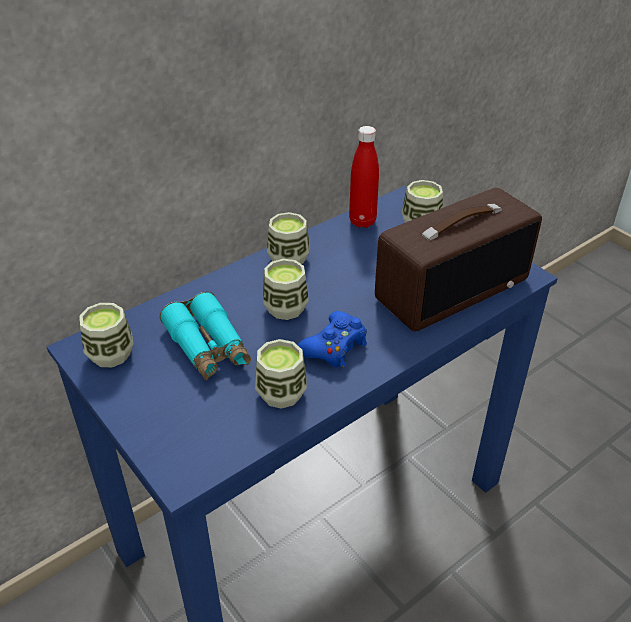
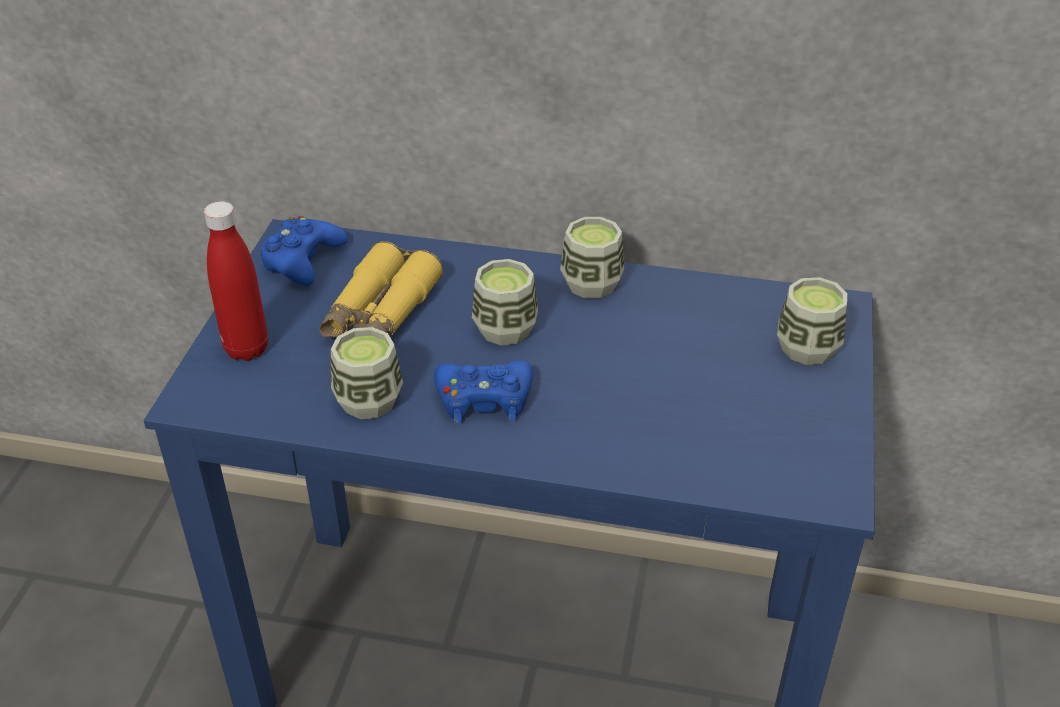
camera: 50 degrees right, 0 degrees up
cup [79,303,133,367] -> blue game controller [260,216,348,286]
turquoise binoculars [160,292,251,380] -> yellow binoculars [319,241,443,337]
red bottle [349,126,379,228] -> red bottle moved to [204,201,268,361]
radio [375,188,542,332] -> none

